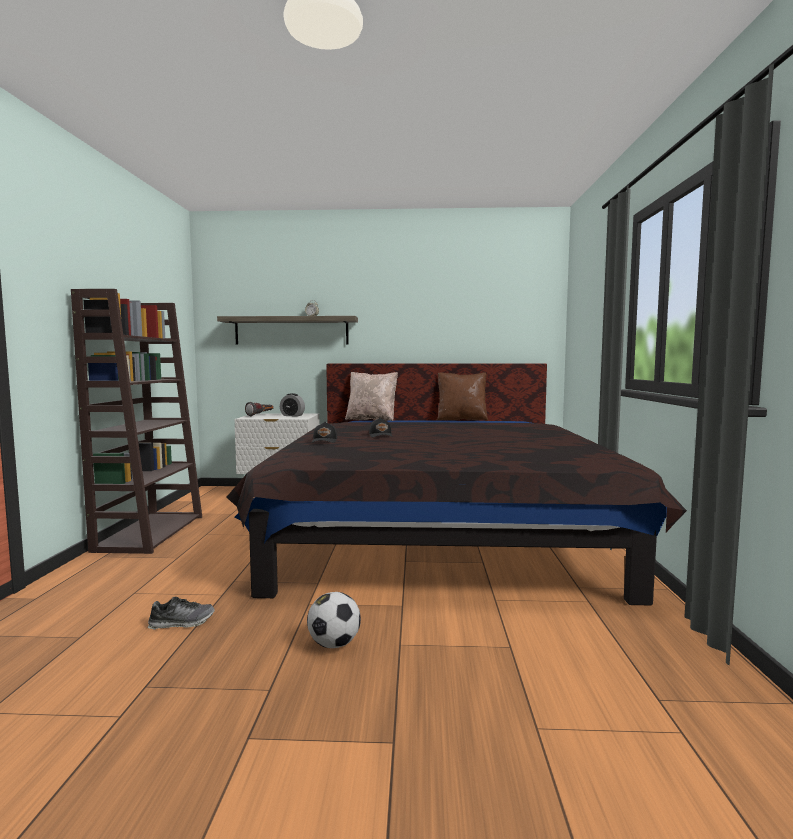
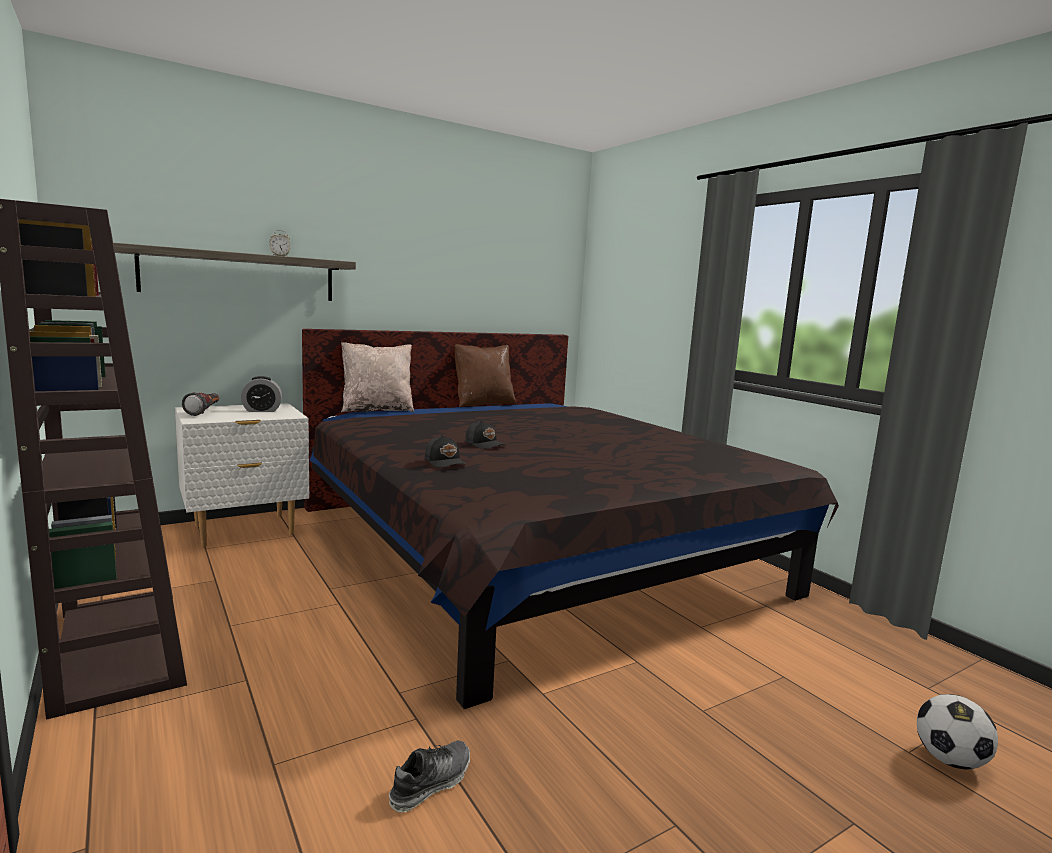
camera: 35 degrees left, 5 degrees up
football [307,592,361,648] -> football moved to [917,694,998,770]

